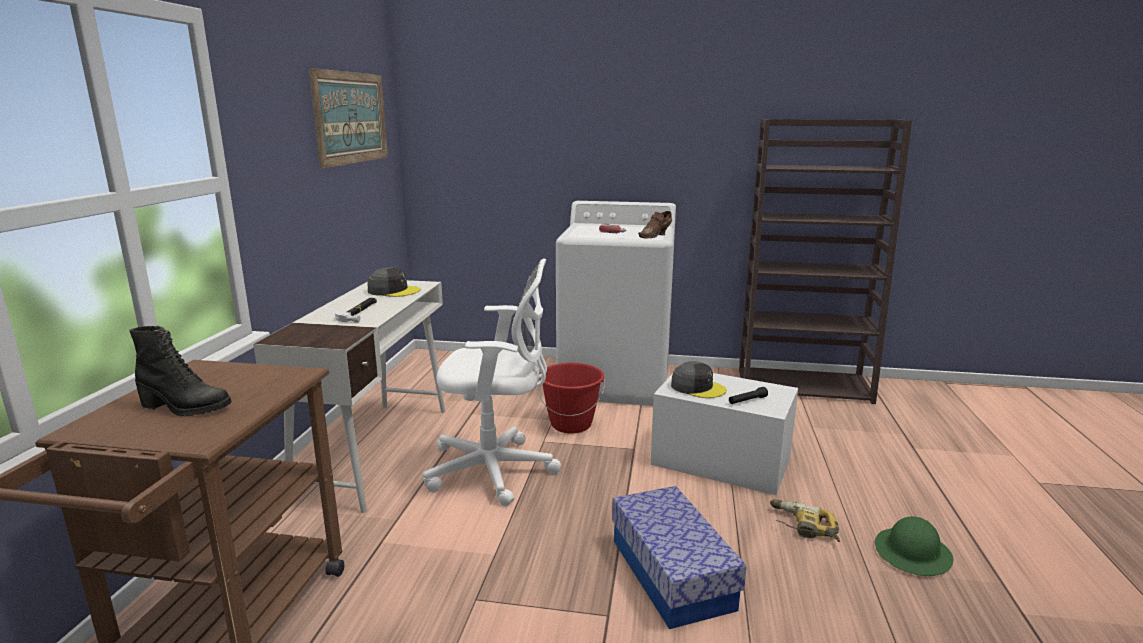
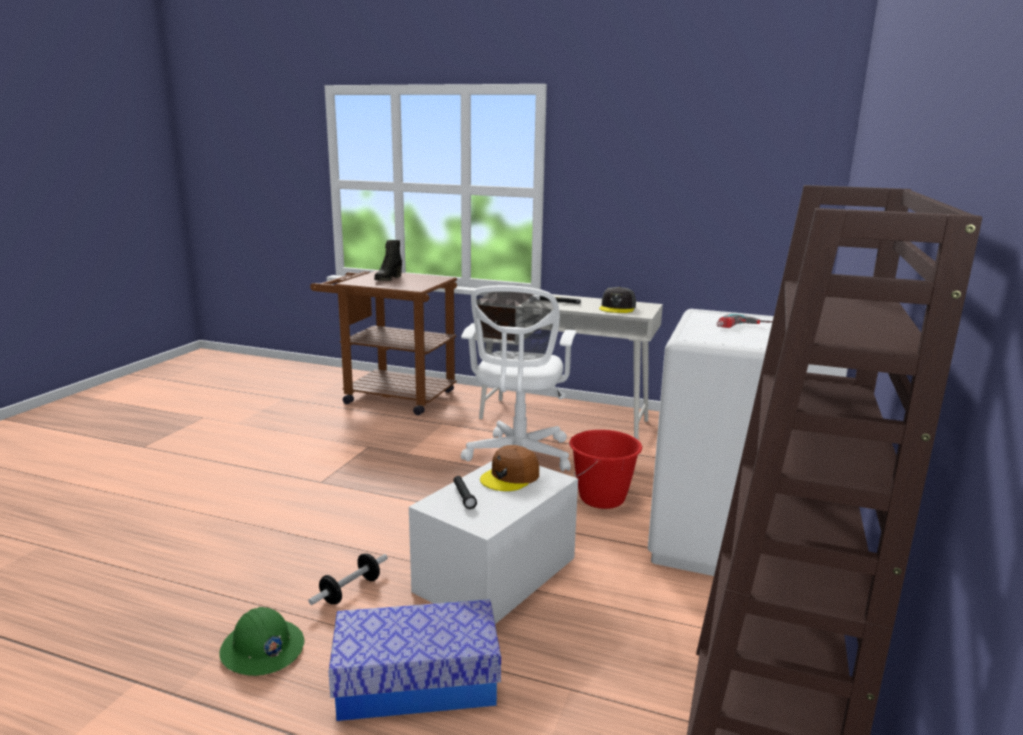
camera: 100 degrees right, 0 degrees up
picture [309,68,388,168] -> none
storage box [612,486,746,629] -> storage box moved to [329,599,501,721]
brown shoe [638,211,672,238] -> none
grey cap [671,361,727,398] -> brown cap [480,445,539,491]
power drill [770,499,840,542] -> dumbbell [308,553,388,605]

